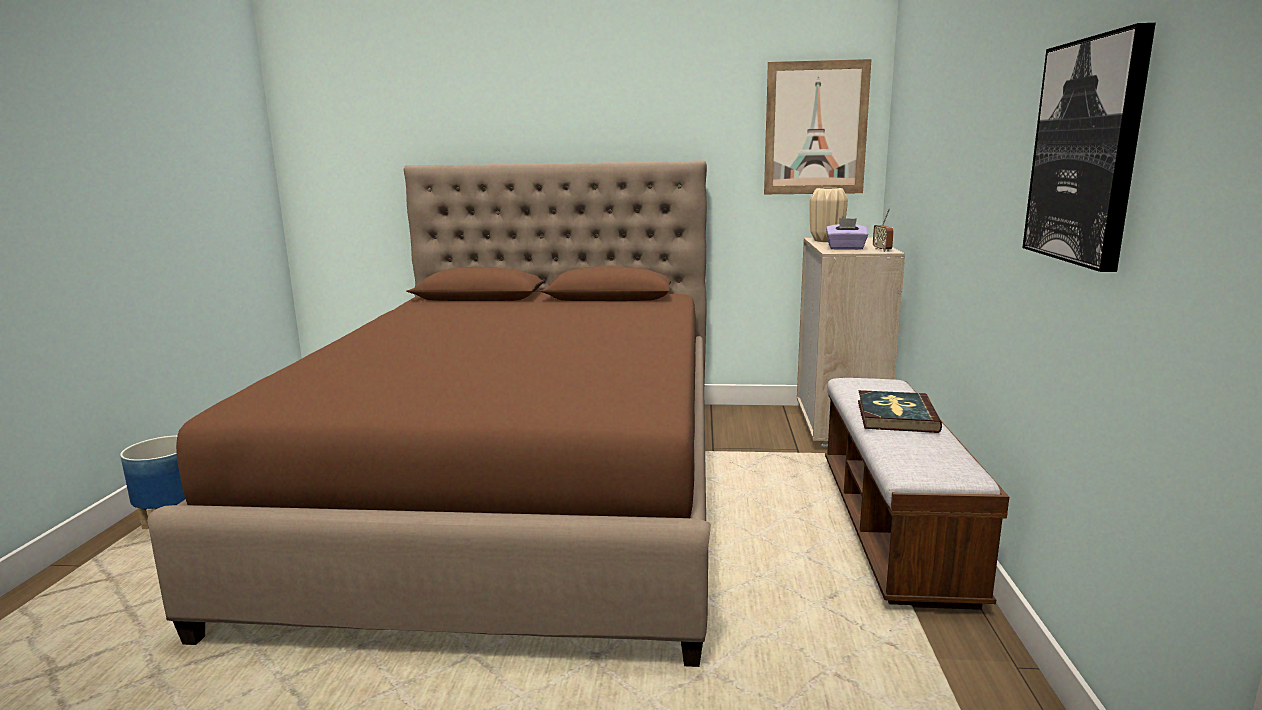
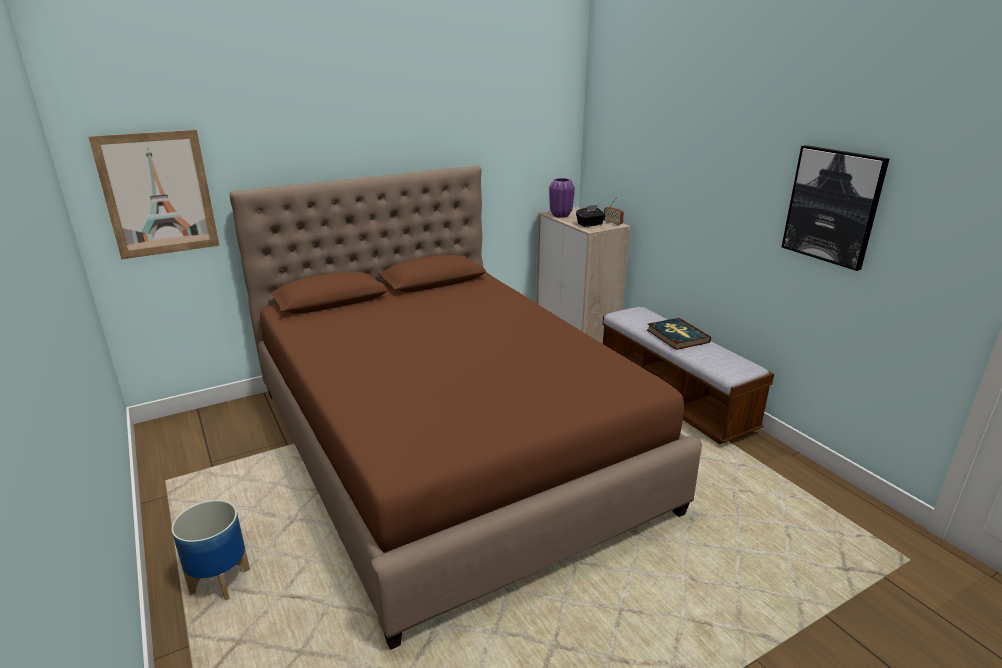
camera: 35 degrees left, 10 degrees up
picture [764,59,872,194] -> picture moved to [88,130,220,259]
beige vase [810,188,848,242] -> purple vase [549,178,575,218]
purple tissue box [826,218,868,250] -> black tissue box [576,205,606,227]

